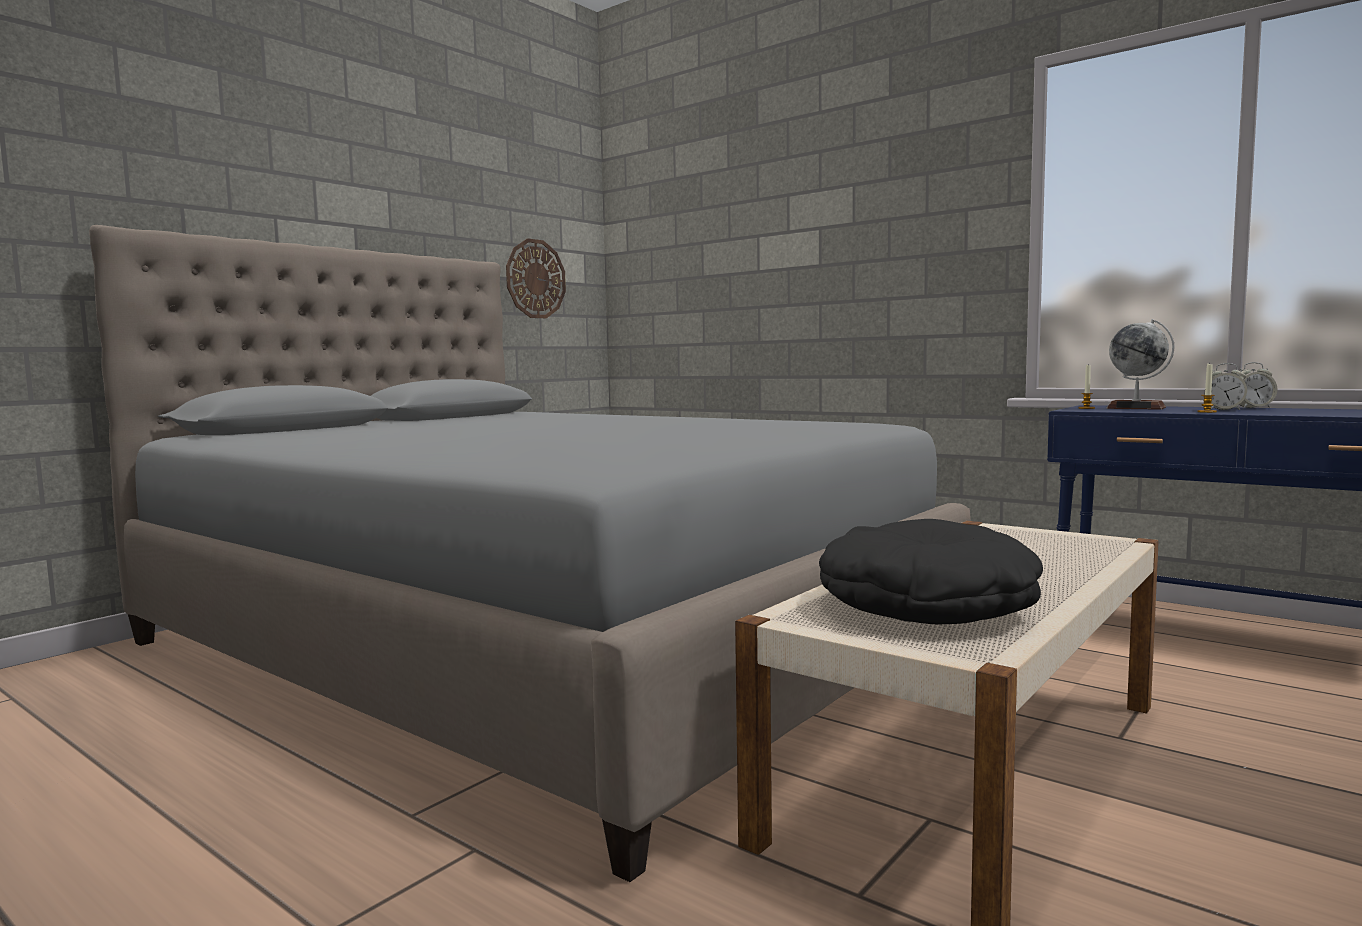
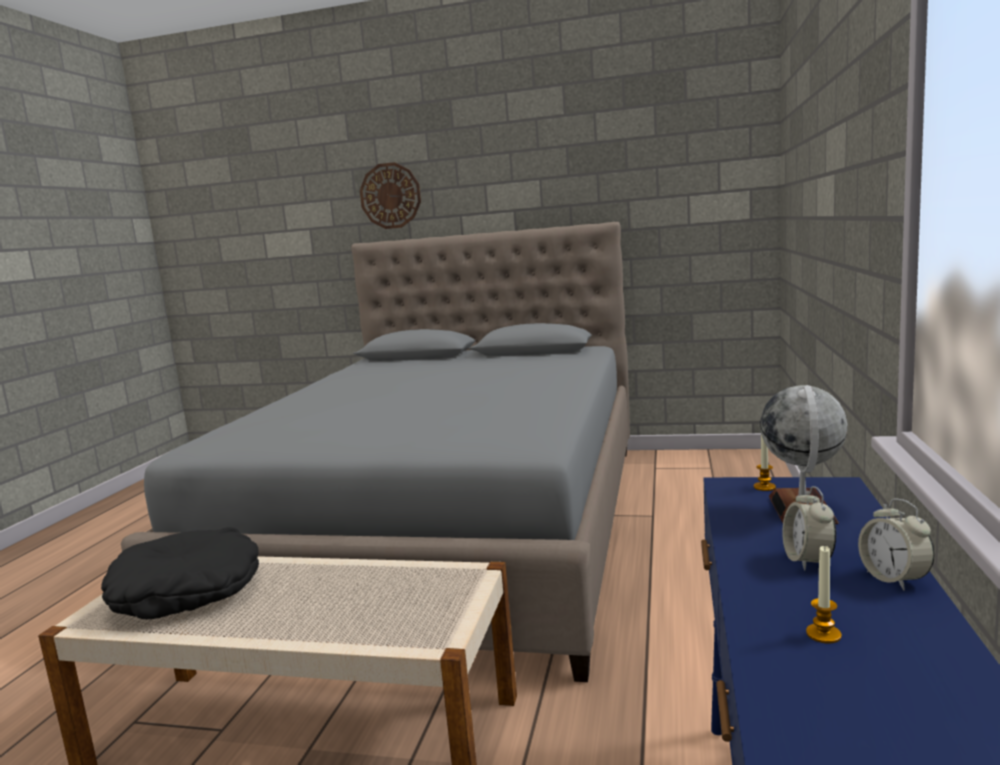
camera: 65 degrees right, 5 degrees up
wall clock [506,239,566,318] -> wall clock moved to [360,162,421,229]
candle [1197,364,1217,413] -> candle moved to [806,546,841,643]

